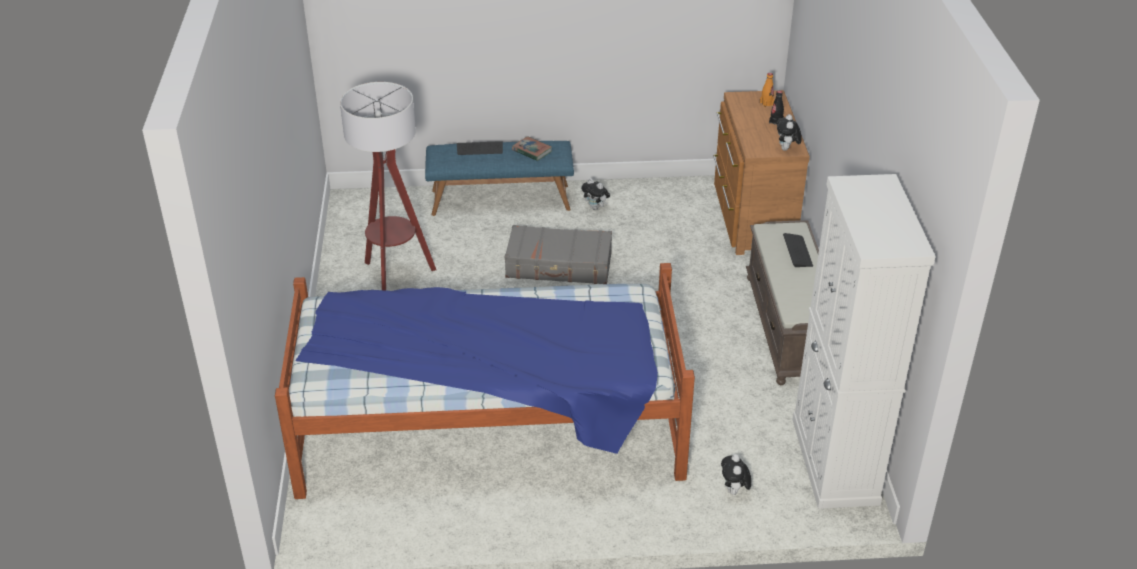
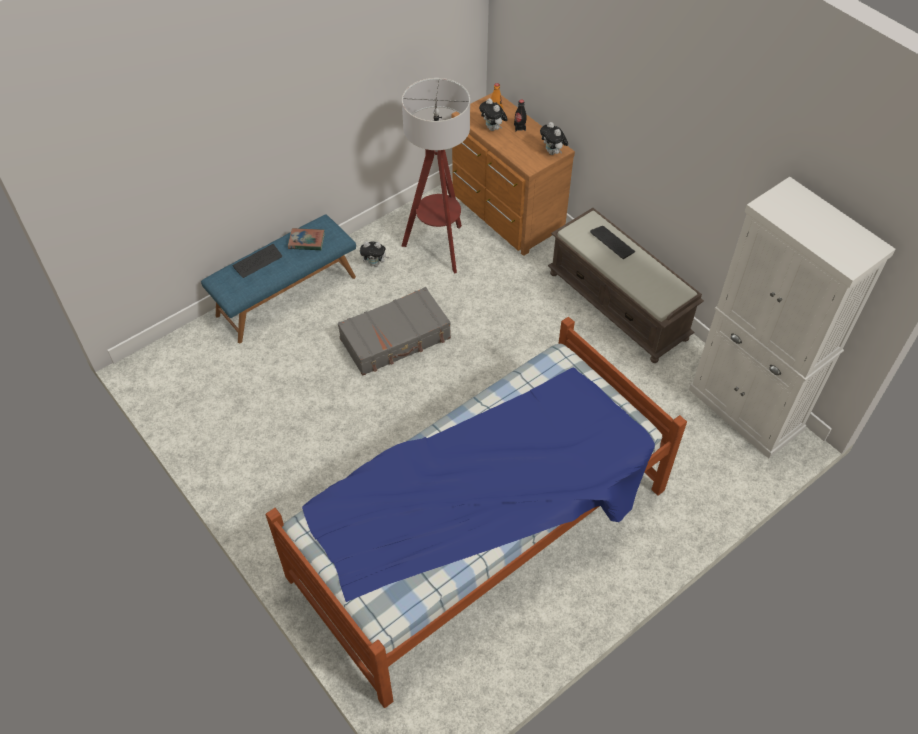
camera: 35 degrees left, 15 degrees up
floor lamp [340,82,436,290] -> floor lamp moved to [402,78,470,273]
plush toy [721,454,751,496] -> plush toy moved to [479,98,508,131]

